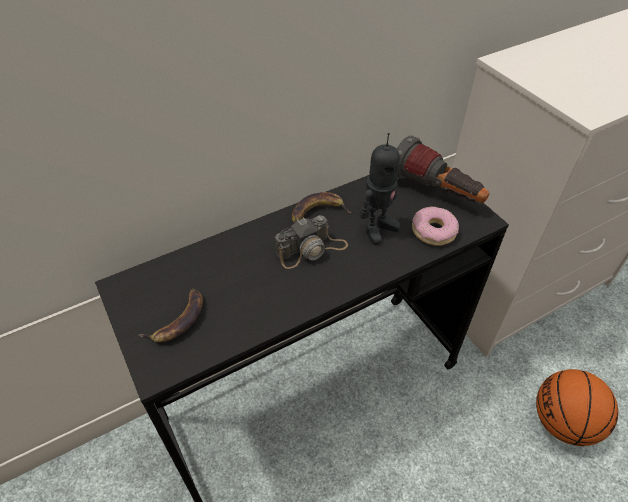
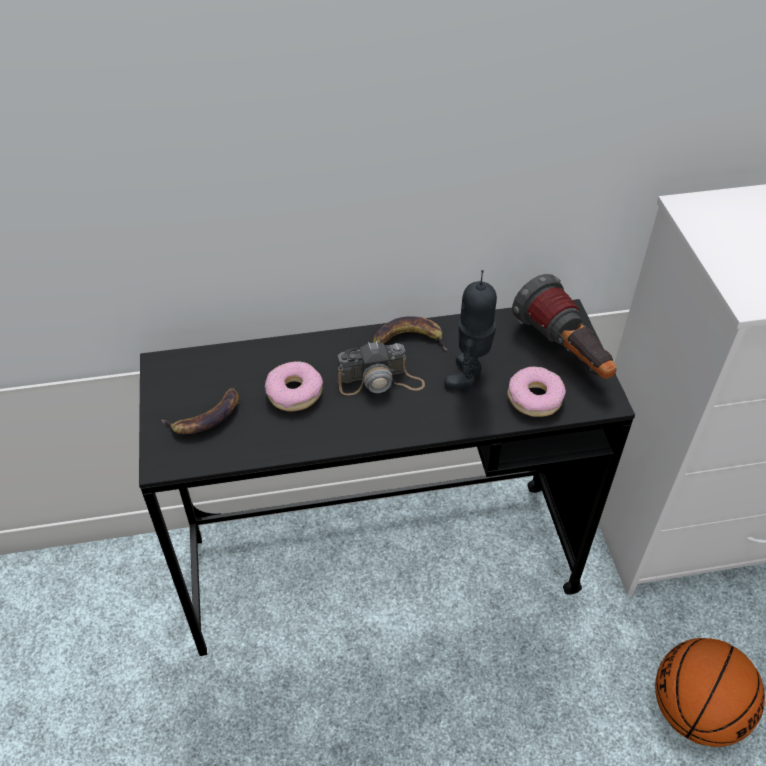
camera: 20 degrees right, 0 degrees up
toy robot [360,133,401,245] -> toy robot turned 135 degrees clockwise [444,270,497,390]
none -> donut [265,361,323,412]

